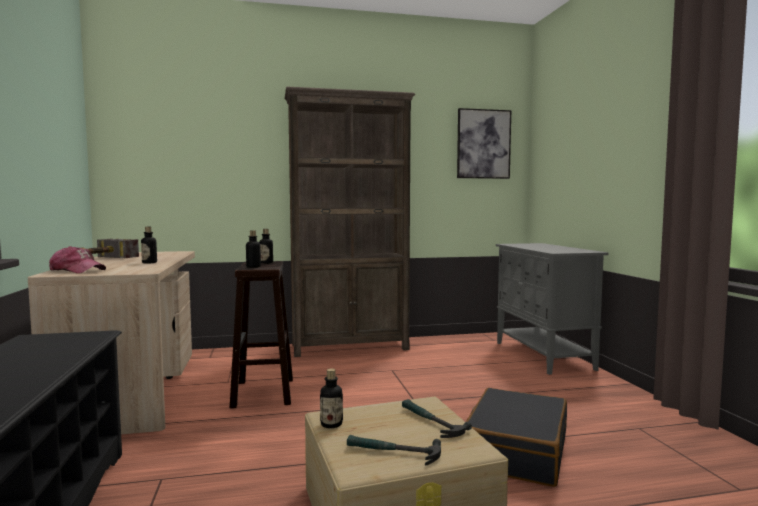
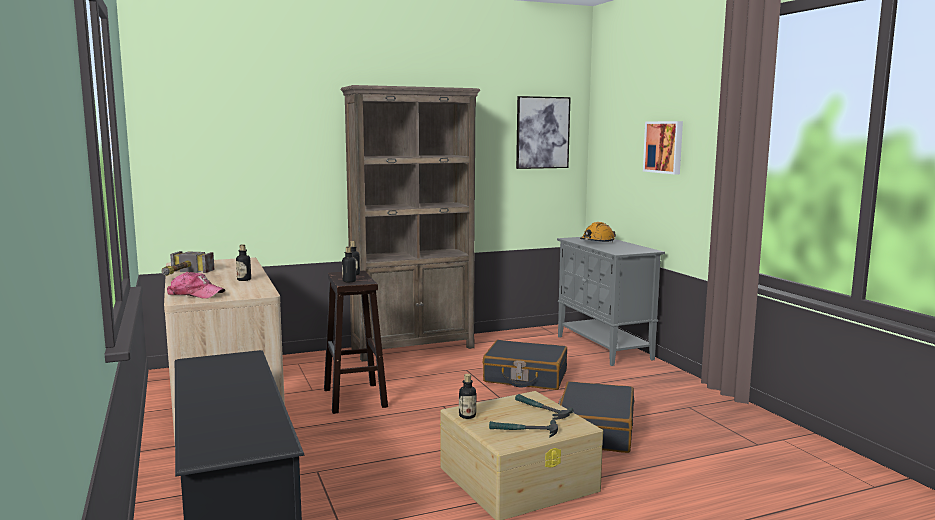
camera: 10 degrees left, 5 degrees up
none -> black suitcase [483,340,567,390]
none -> orange hard hat [580,222,616,242]
none -> picture [643,121,683,174]

